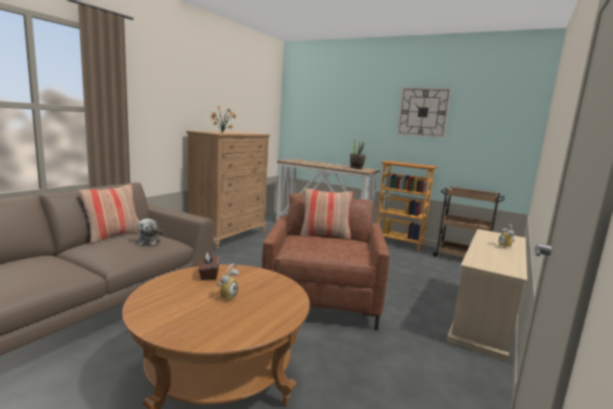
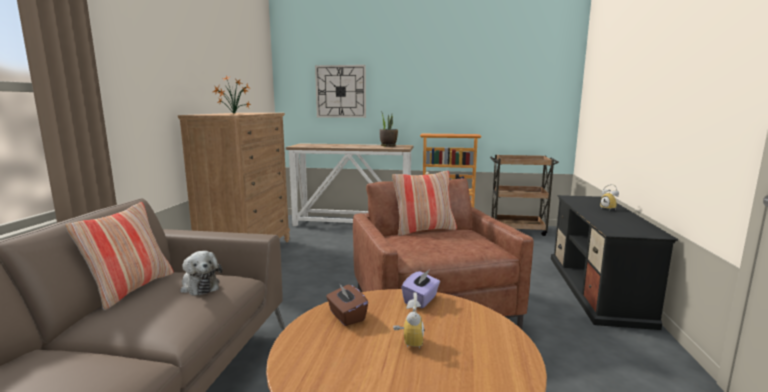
camera: 20 degrees left, 0 degrees up
wall clock [397,87,451,138] -> wall clock moved to [315,65,366,118]
beige tv stand [447,229,527,362] -> black tv stand [551,195,678,330]
none -> purple tissue box [401,269,440,308]

